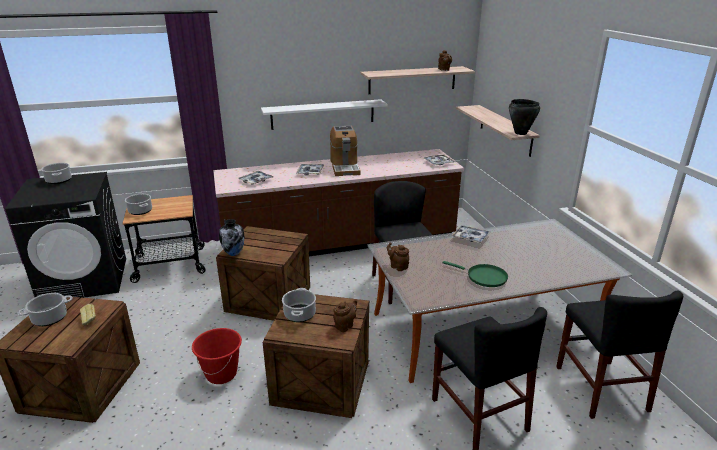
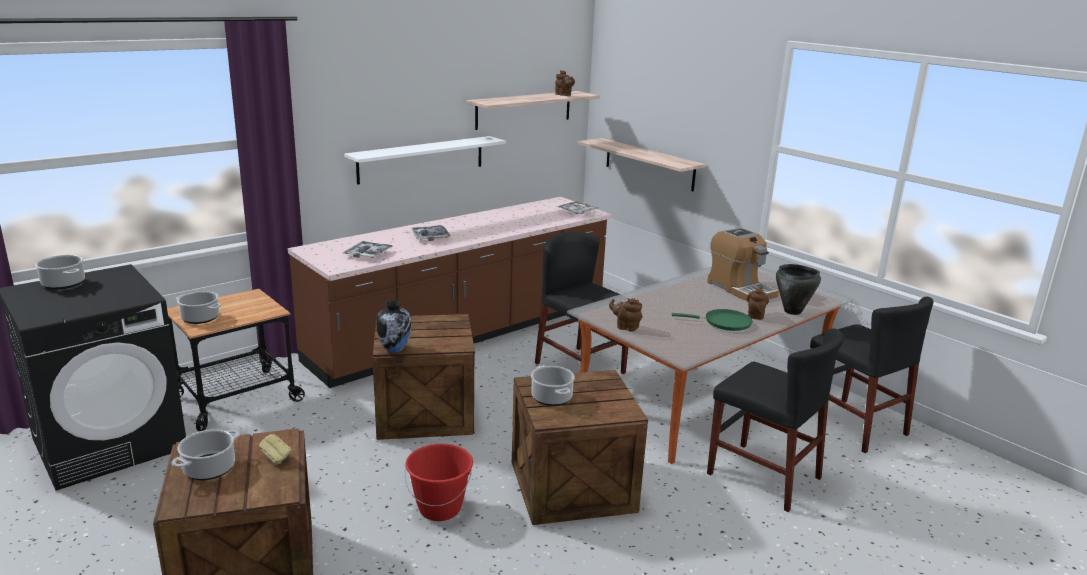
camera: 25 degrees left, 5 degrees down
coffee machine [330,126,360,176] -> coffee machine moved to [707,228,779,302]
brown teapot [333,299,357,332] -> brown teapot moved to [747,286,769,320]
tray [451,225,490,243] -> none
black cooking pot [509,99,540,135] -> black cooking pot moved to [776,264,821,315]

